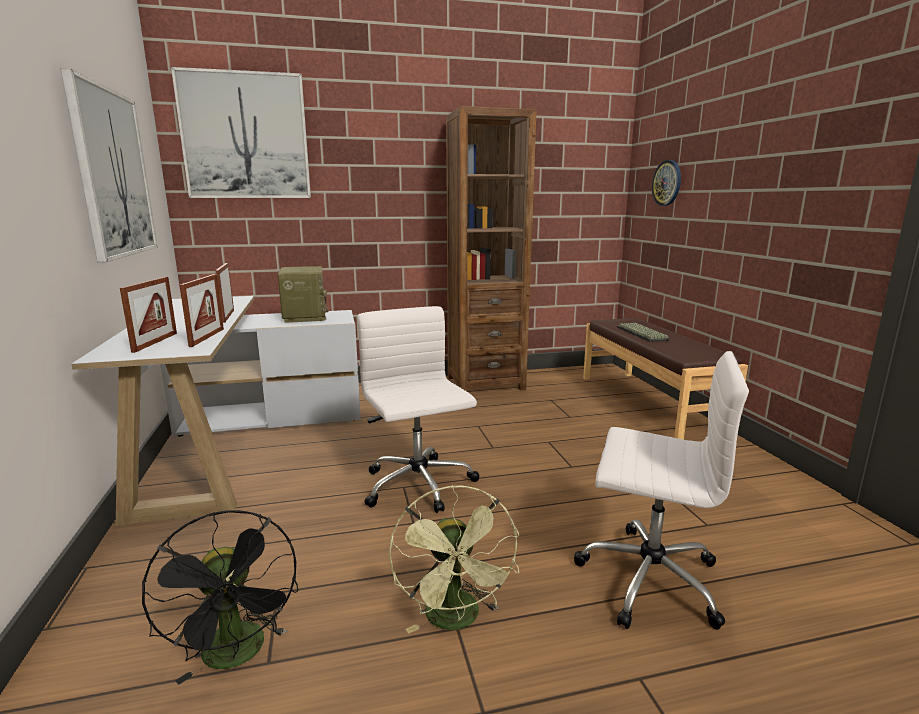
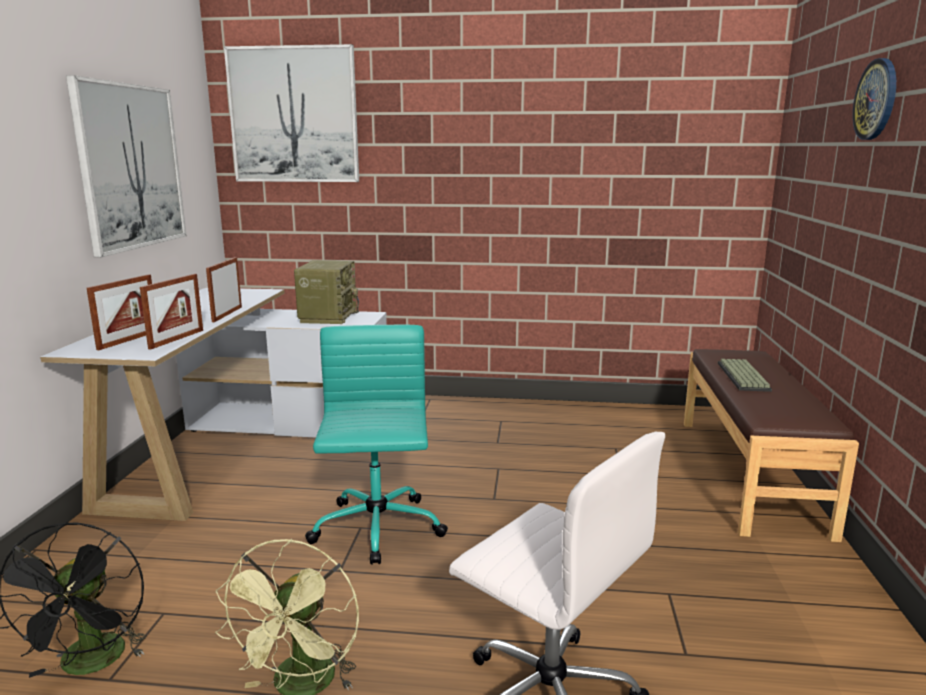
camera: 20 degrees right, 0 degrees up
white office chair [357,306,480,513] -> turquoise office chair [305,325,448,565]
brown bookcase [446,106,537,391] -> none
wall clock [652,160,681,206] -> wall clock moved to [853,58,896,140]

